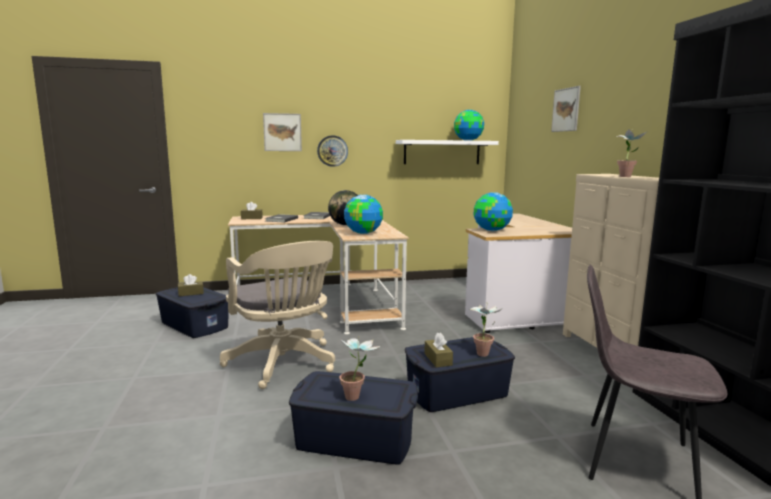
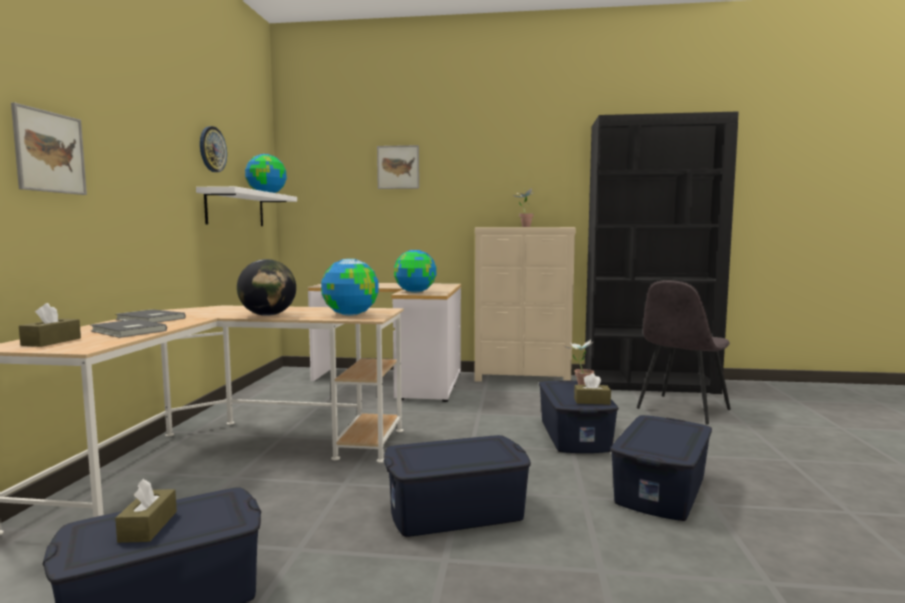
camera: 70 degrees left, 5 degrees down
beige office chair [220,241,335,389] -> blue storage box [384,435,531,537]
wall clock [317,135,348,167] -> wall clock moved to [200,126,227,172]
potted plant [339,337,380,401] -> none

